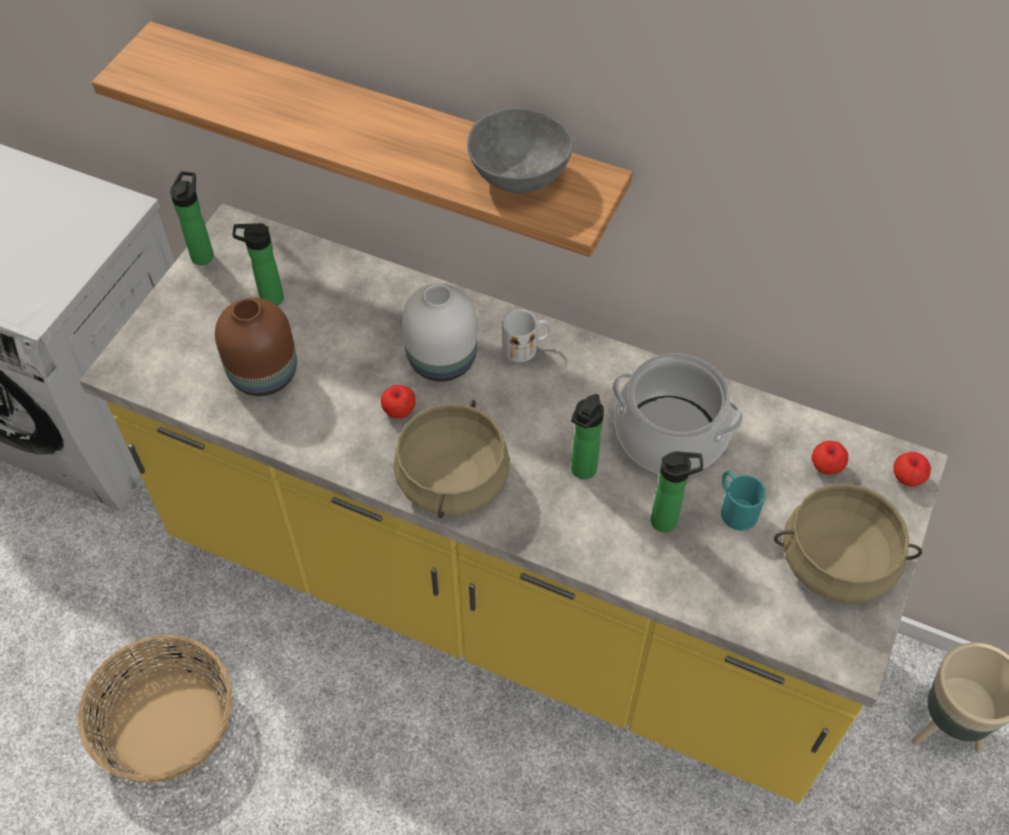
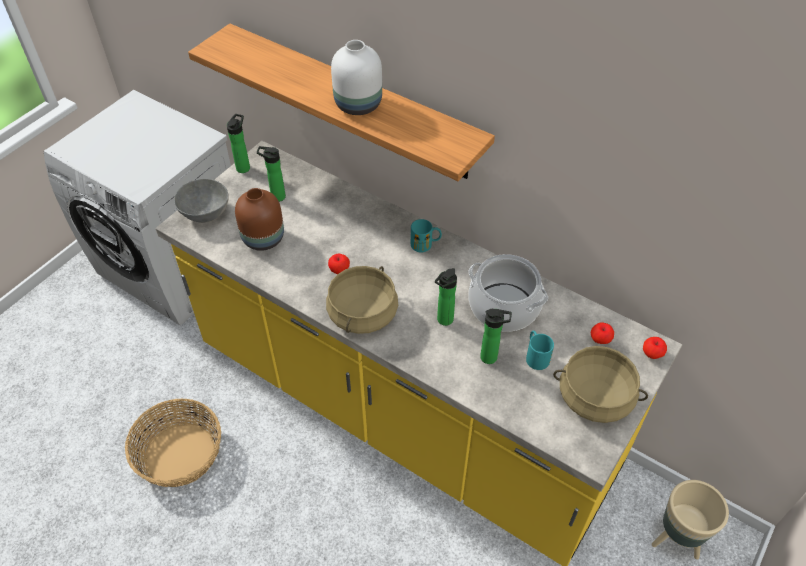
camera: 10 degrees right, 5 degrees down
white vase [402,284,477,382] -> white vase moved to [331,40,382,115]
grey bowl [467,108,573,194] -> grey bowl moved to [174,179,229,223]
white mug [503,310,552,362] -> turquoise mug [411,219,442,252]

